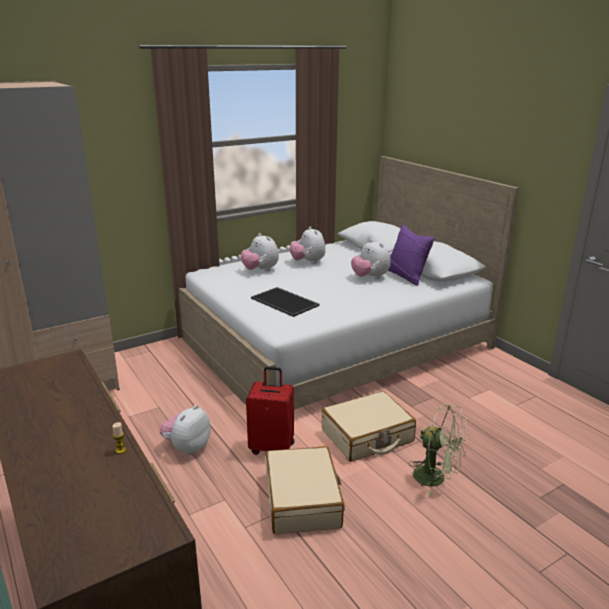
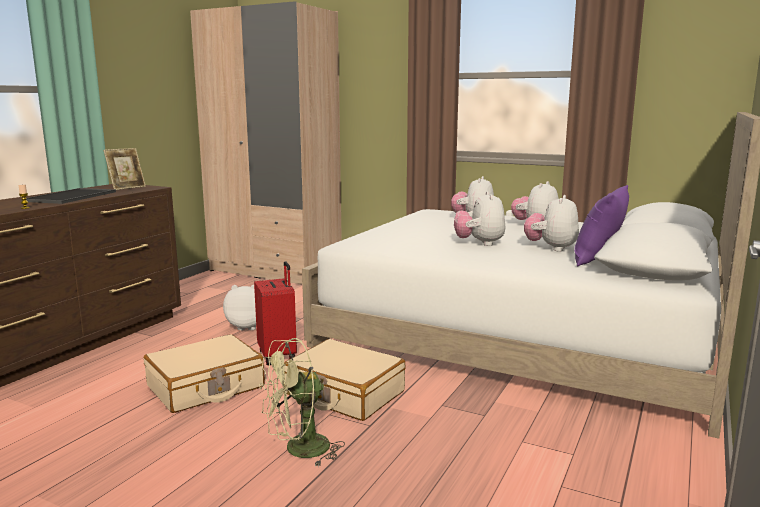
camera: 60 degrees right, 10 degrees down
tray [251,287,320,317] -> tray moved to [26,188,116,204]
green fan [408,404,468,497] -> green fan turned 60 degrees clockwise [259,338,345,467]
none -> picture frame [103,148,146,190]
none -> plush toy [454,191,505,246]

